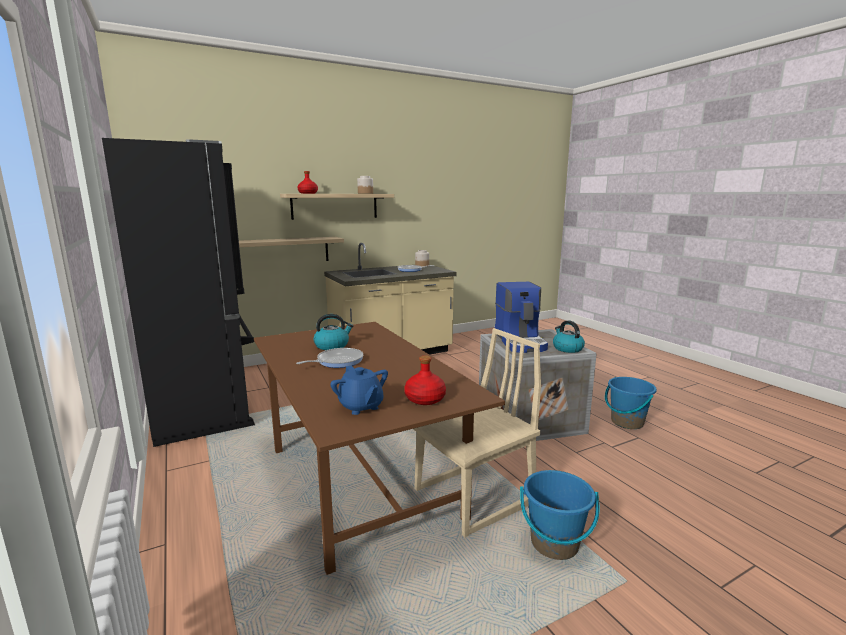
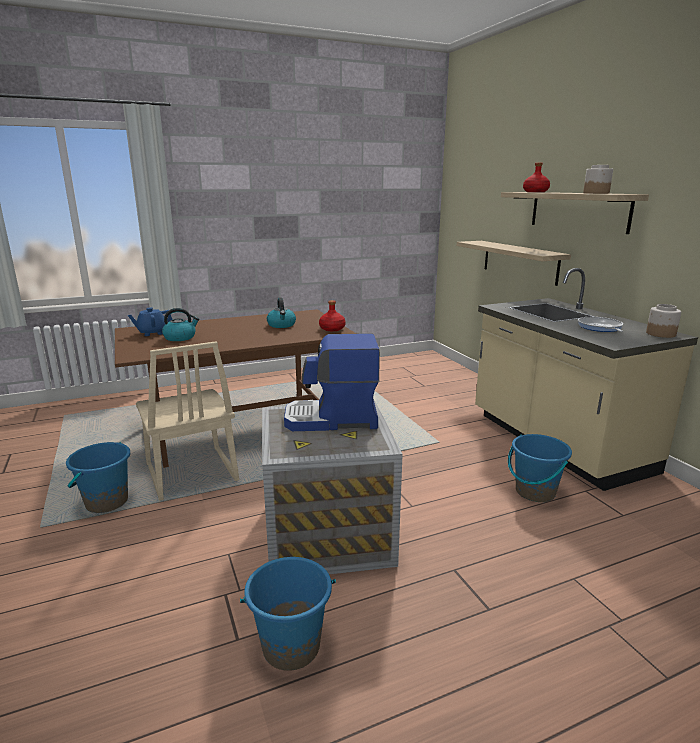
camera: 95 degrees right, 5 degrees up
black fridge [102,138,255,447] -> none
frying pan [296,348,363,368] -> none
red bottle [404,355,446,405] -> red bottle moved to [319,300,346,331]
kettle [553,321,585,353] -> kettle moved to [162,308,199,341]
none -> blue bucket [508,434,572,502]

